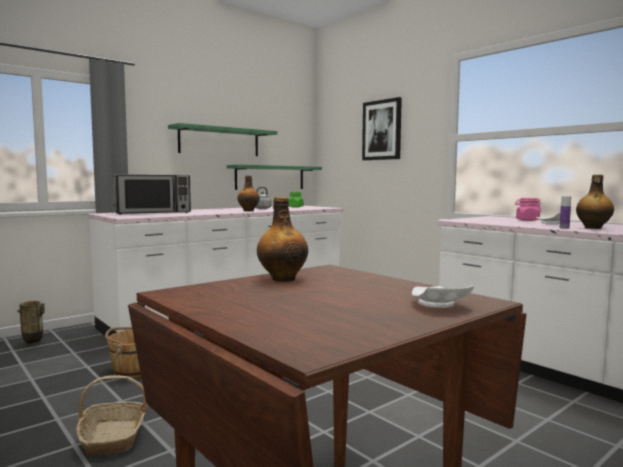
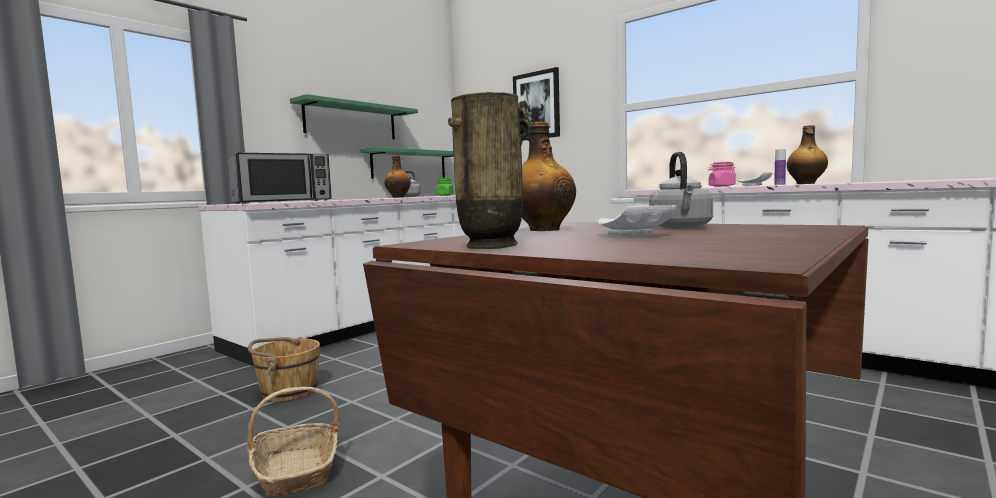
camera: 10 degrees left, 0 degrees up
vase [17,301,45,346] -> vase moved to [448,92,530,249]
white plate [412,285,474,308] -> white plate moved to [598,205,677,236]
none -> grey kettle [649,152,713,229]

